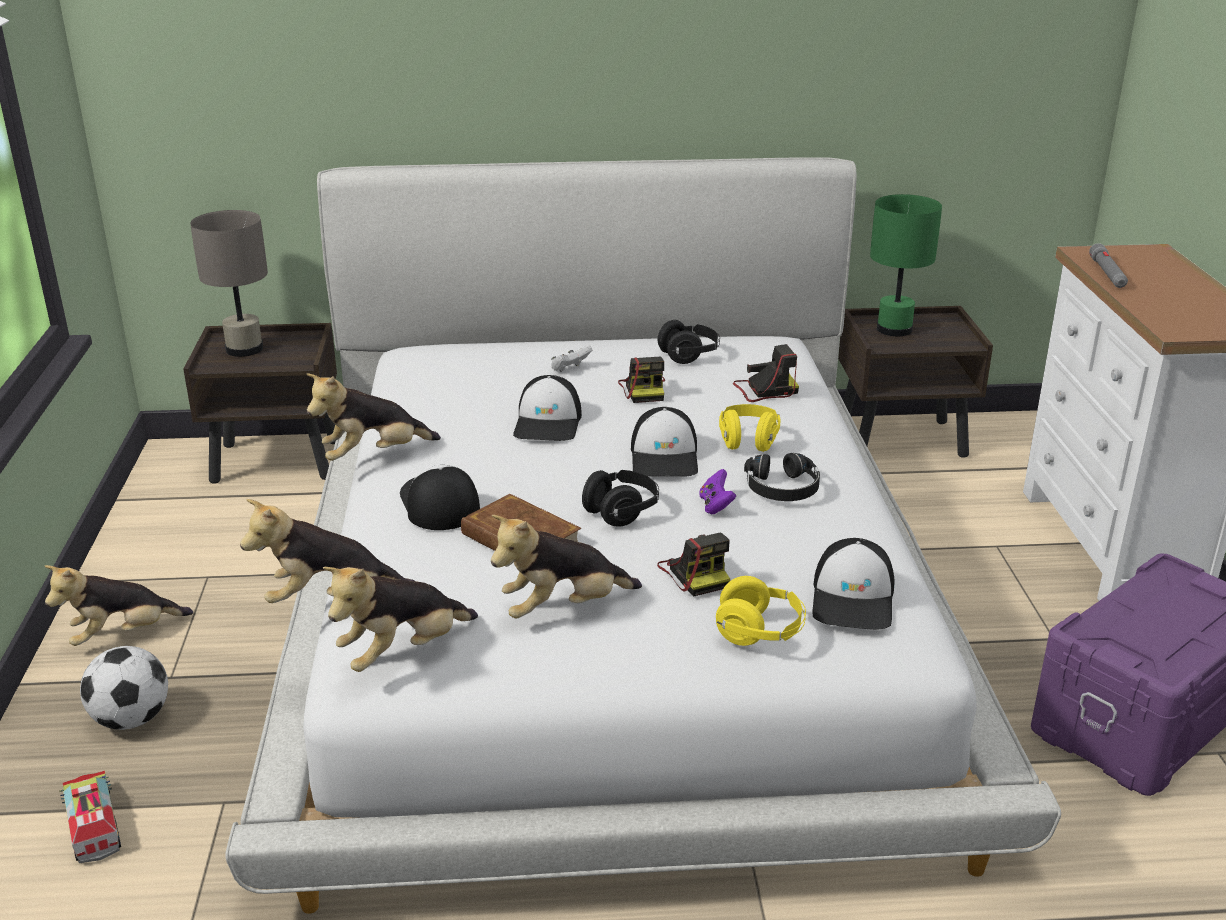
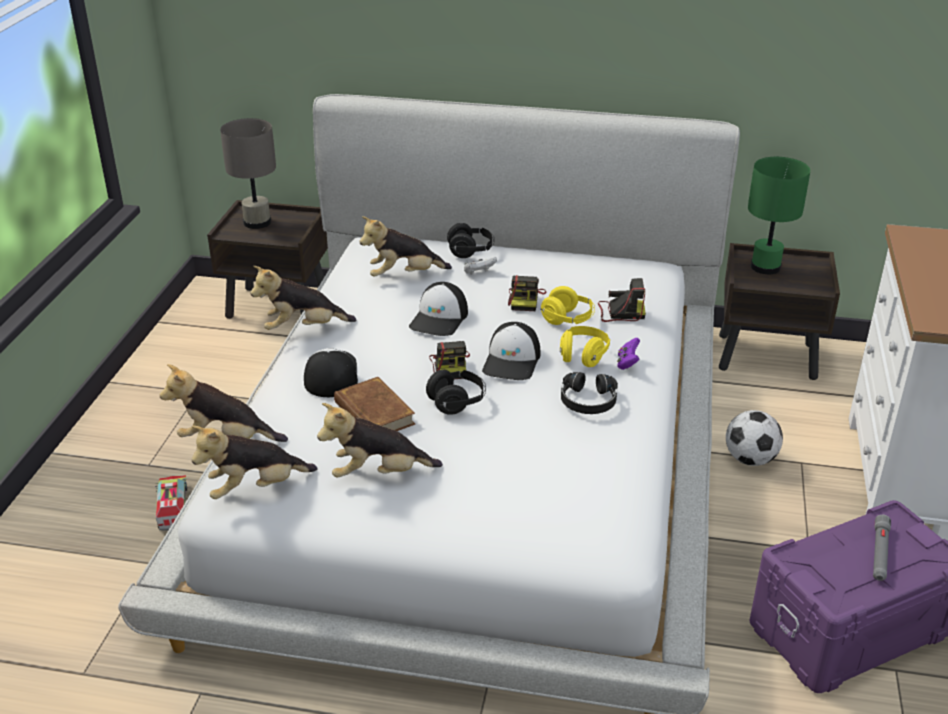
camera: 15 degrees right, 5 degrees up
plush toy [45,565,193,646] -> plush toy moved to [360,216,452,277]
toy truck [60,771,121,863] -> toy truck moved to [155,475,187,531]
football [80,646,168,730] -> football moved to [726,410,783,466]
camera [657,533,730,597] -> camera moved to [429,341,470,379]
black headphones [658,320,720,364] -> black headphones moved to [447,223,494,258]
purple game controller [699,469,736,514] -> purple game controller moved to [617,338,640,370]
yellow headphones [716,576,806,646] -> yellow headphones moved to [541,286,595,325]
cap [812,538,894,630] -> none
grey flashlight [1089,243,1128,288] -> grey flashlight moved to [873,515,891,581]

